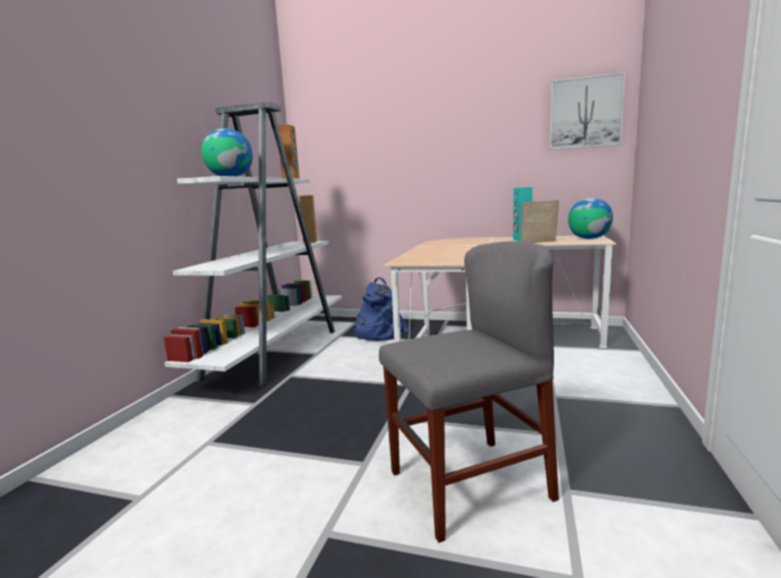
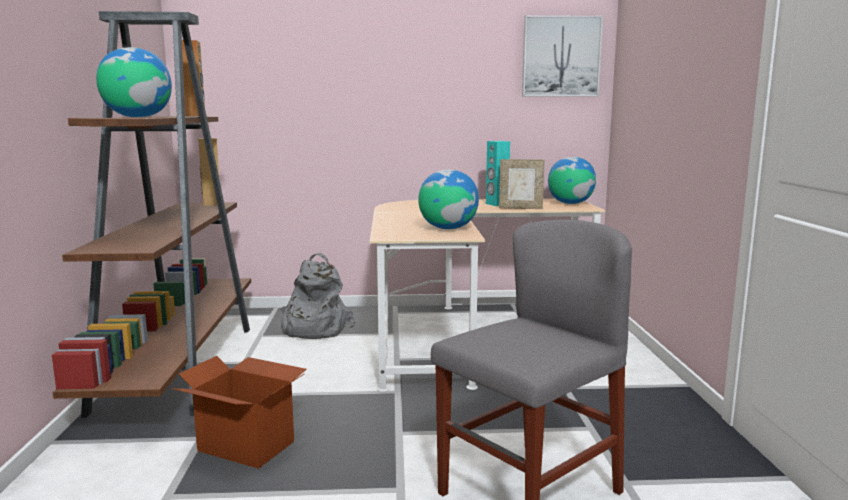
camera: 20 degrees left, 0 degrees up
white bookcase [164,101,342,388] -> brown bookcase [52,11,251,418]
blue backpack [352,277,408,341] -> grey backpack [281,253,356,339]
picture frame [520,200,559,243] -> picture frame turned 150 degrees counterclockwise [499,159,545,209]
none -> cardboard box [172,356,307,469]
none -> globe [418,170,479,229]

